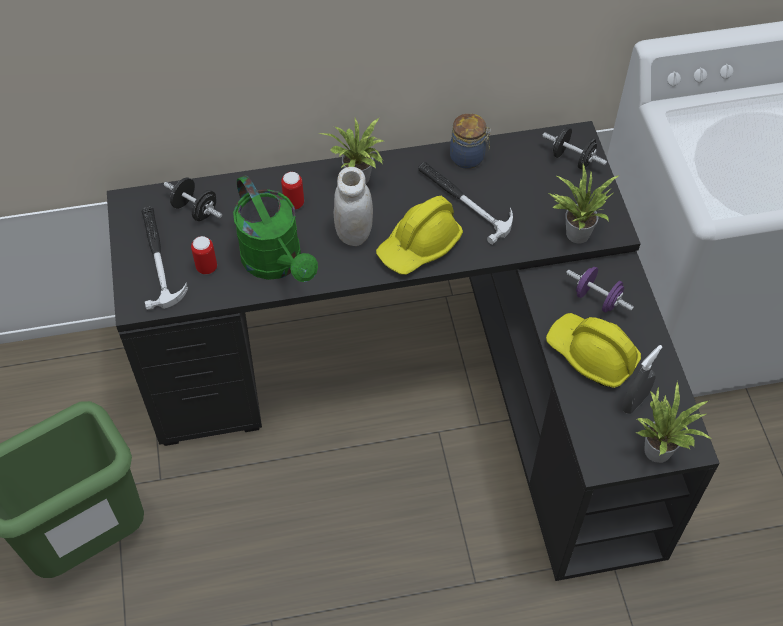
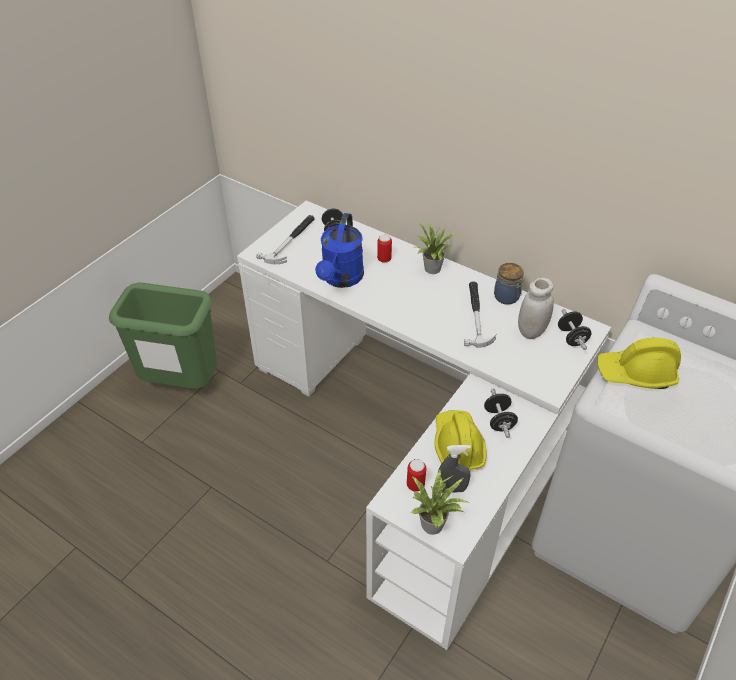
camera: 45 degrees right, 10 degrees down
black desk [107,121,720,581] -> white desk [237,201,611,650]
can [191,236,217,274] -> can moved to [407,459,426,492]
green watering can [233,175,318,282] -> blue watering can [315,213,364,288]
white jar [334,167,373,246] -> white jar moved to [518,278,554,339]
yellow hard hat [376,196,463,275] -> yellow hard hat moved to [598,337,681,389]
potted plant [549,164,619,243] -> none
purple dumbbell [566,267,634,312] -> black dumbbell [484,388,518,438]

